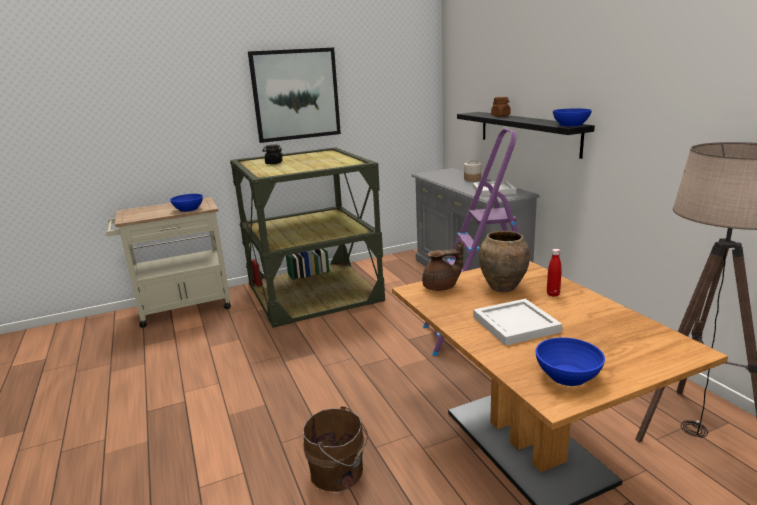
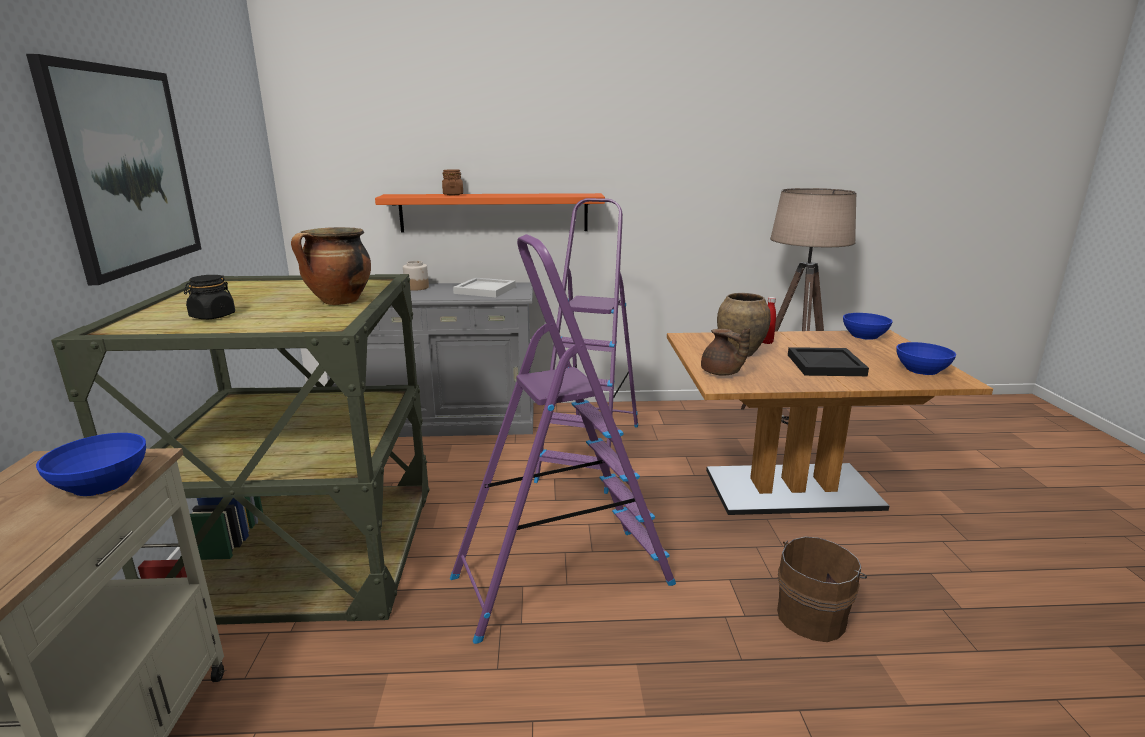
camera: 70 degrees left, 0 degrees up
brown teapot [422,241,463,291] -> brown teapot turned 135 degrees clockwise [701,328,750,376]
black shelf [457,112,595,159] -> orange shelf [375,193,605,232]
white tray [473,299,562,346] -> black tray [788,347,869,376]
blue bowl [553,108,592,127] -> blue bowl moved to [843,313,892,340]
none -> cooking pot [291,227,371,305]
none -> purple step ladder [450,234,676,644]

